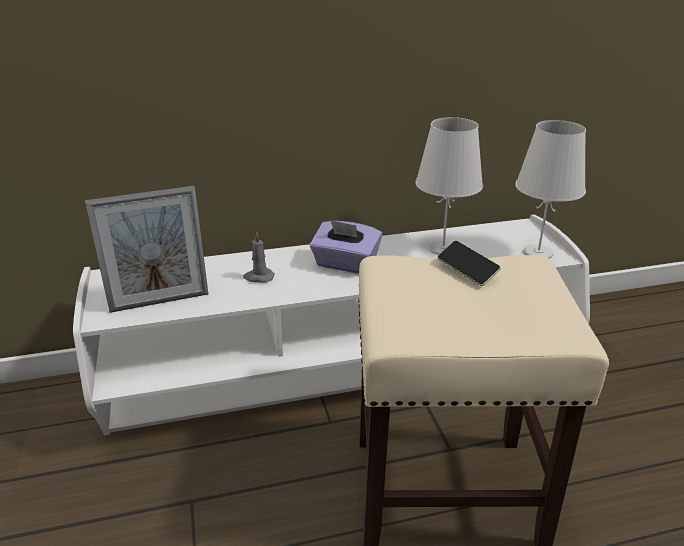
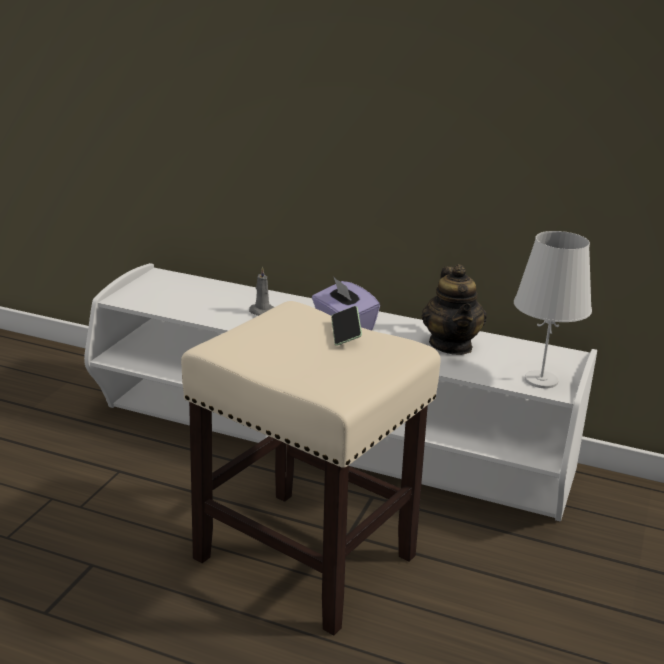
camera: 35 degrees right, 5 degrees down
picture frame [85,186,208,313] -> none
white table lamp [416,117,483,255] -> teapot [421,264,487,355]

